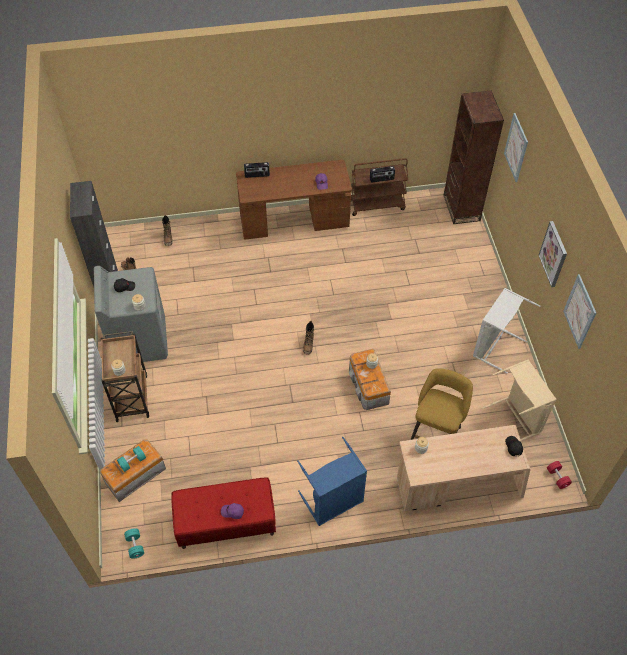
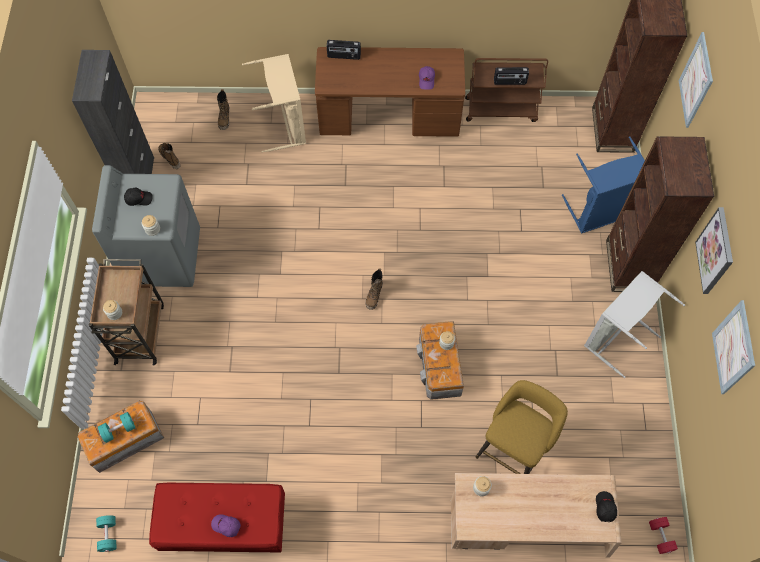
camera: 10 degrees right, 10 degrees up
blue laundry basket [297,437,367,526] -> blue laundry basket moved to [562,136,645,234]
beige laundry basket [482,359,557,441] -> beige laundry basket moved to [242,54,306,153]
none -> brown bookcase [606,136,714,292]

